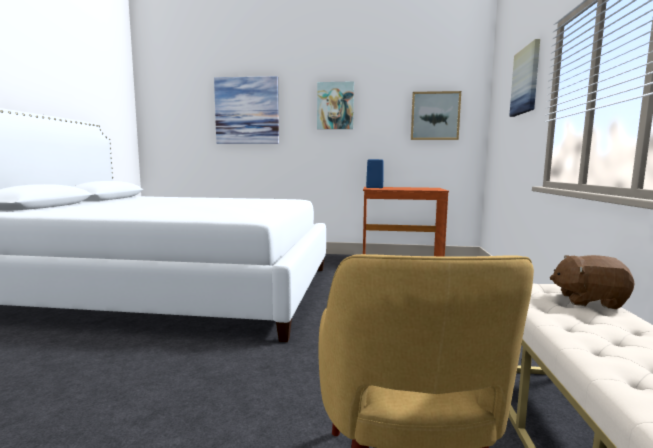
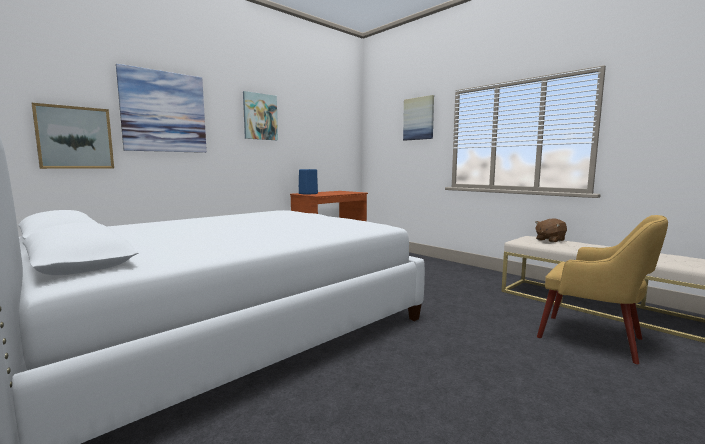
camera: 50 degrees left, 0 degrees up
picture [411,91,461,140] -> picture moved to [31,103,114,169]

